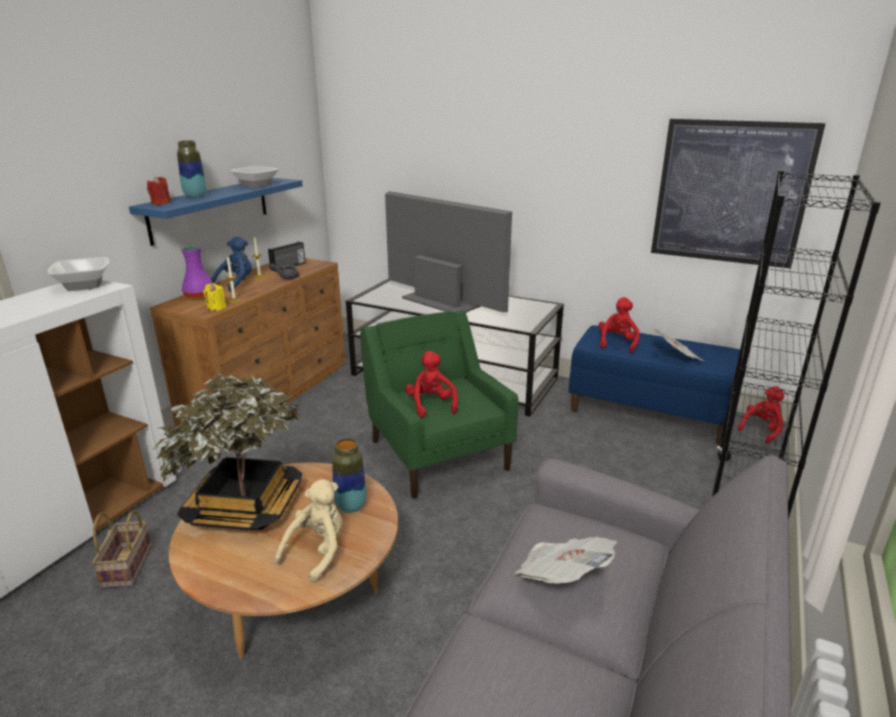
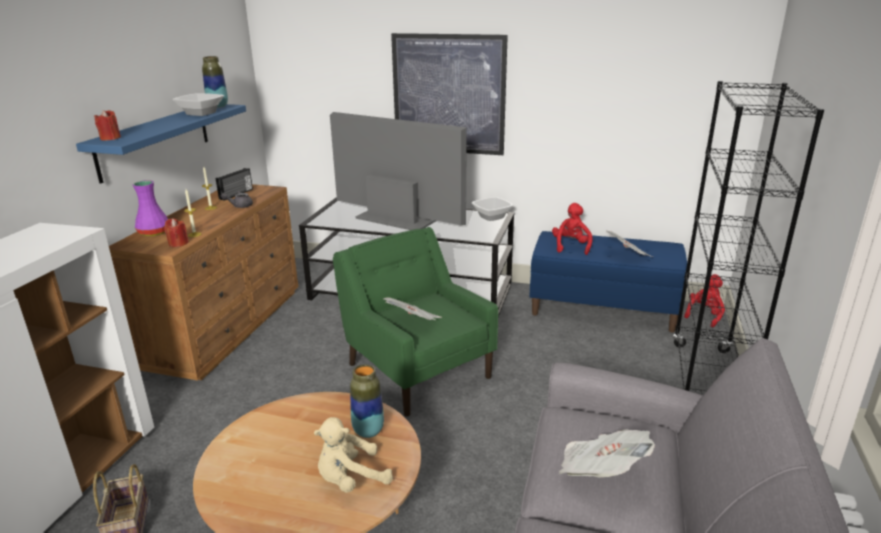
camera: 10 degrees left, 0 degrees up
bowl [47,257,109,291] -> bowl moved to [471,197,513,221]
potted plant [152,374,303,530] -> none
vase [177,140,207,198] -> vase moved to [202,56,228,108]
yellow candle [203,283,226,311] -> red candle [164,218,189,247]
blue plush toy [211,237,252,292] -> none
beige plush toy [274,479,343,583] -> beige plush toy turned 135 degrees counterclockwise [314,417,393,493]
red plush toy [405,351,458,417] -> newspaper [384,297,441,320]
picture [651,119,826,268] -> picture moved to [391,33,508,155]

